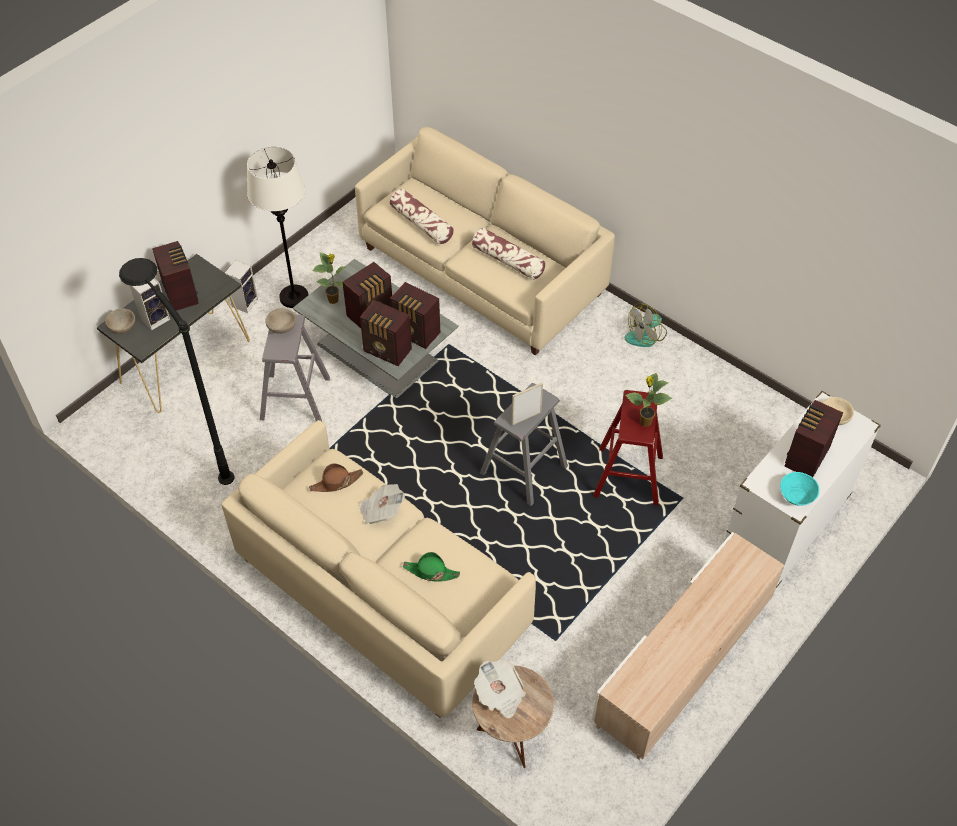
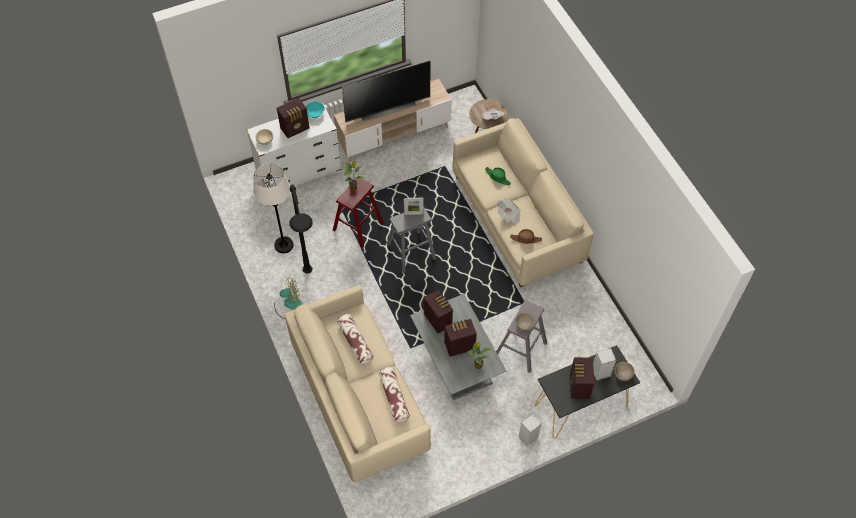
camera: 155 degrees left, 5 degrees up
black floor lamp [119,258,234,485] -> black floor lamp moved to [290,184,312,273]
white floor lamp [247,147,309,308] -> white floor lamp moved to [254,163,294,253]
radio [360,300,412,366] -> none
none -> television [342,61,430,122]

